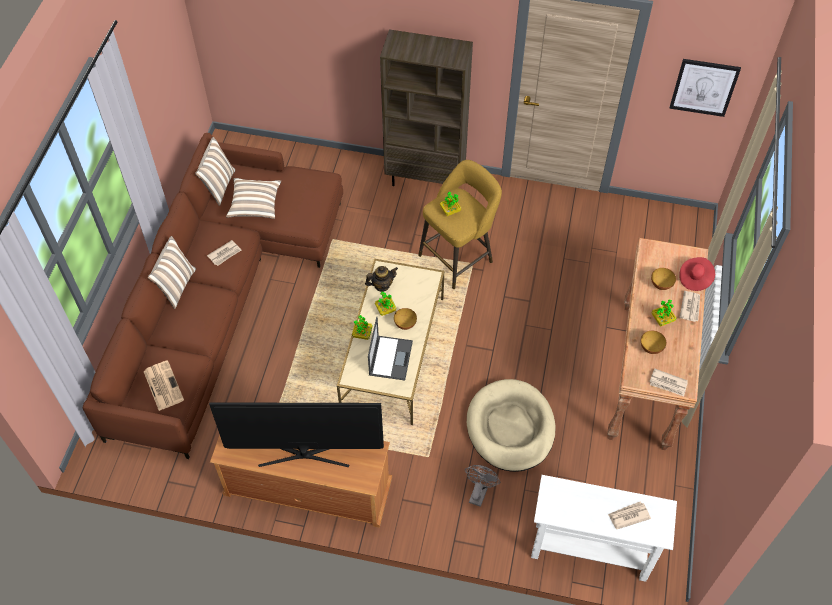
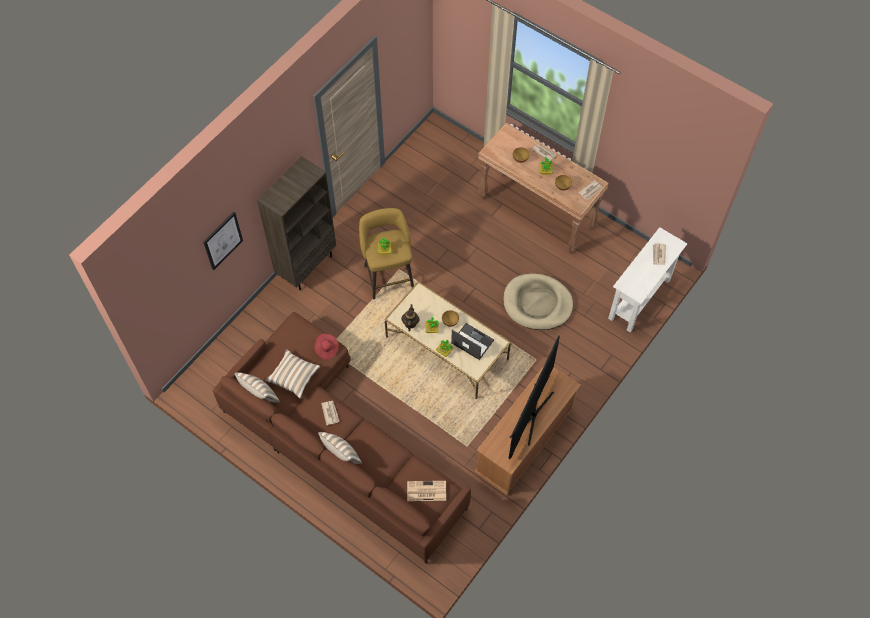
camera: 65 degrees left, 5 degrees up
grey fan [465,465,501,507] -> none
picture [669,59,741,117] -> picture moved to [203,212,243,270]
red hat [679,257,715,291] -> red hat moved to [314,334,339,359]

